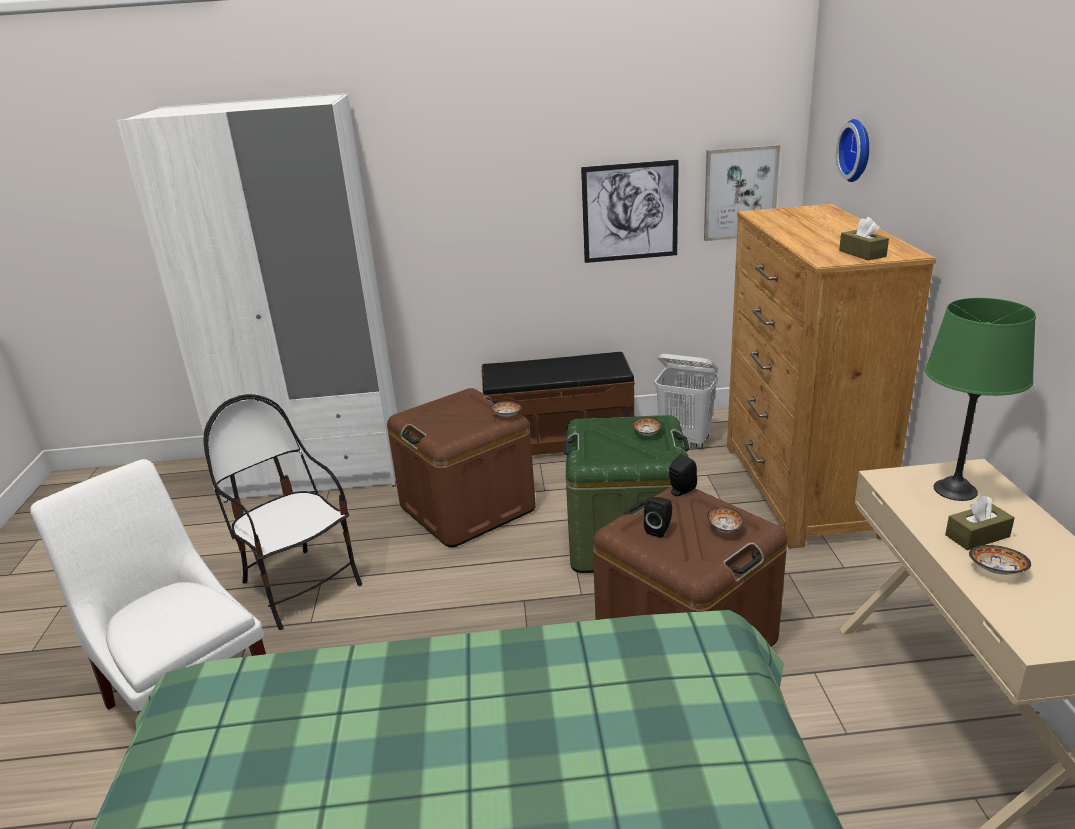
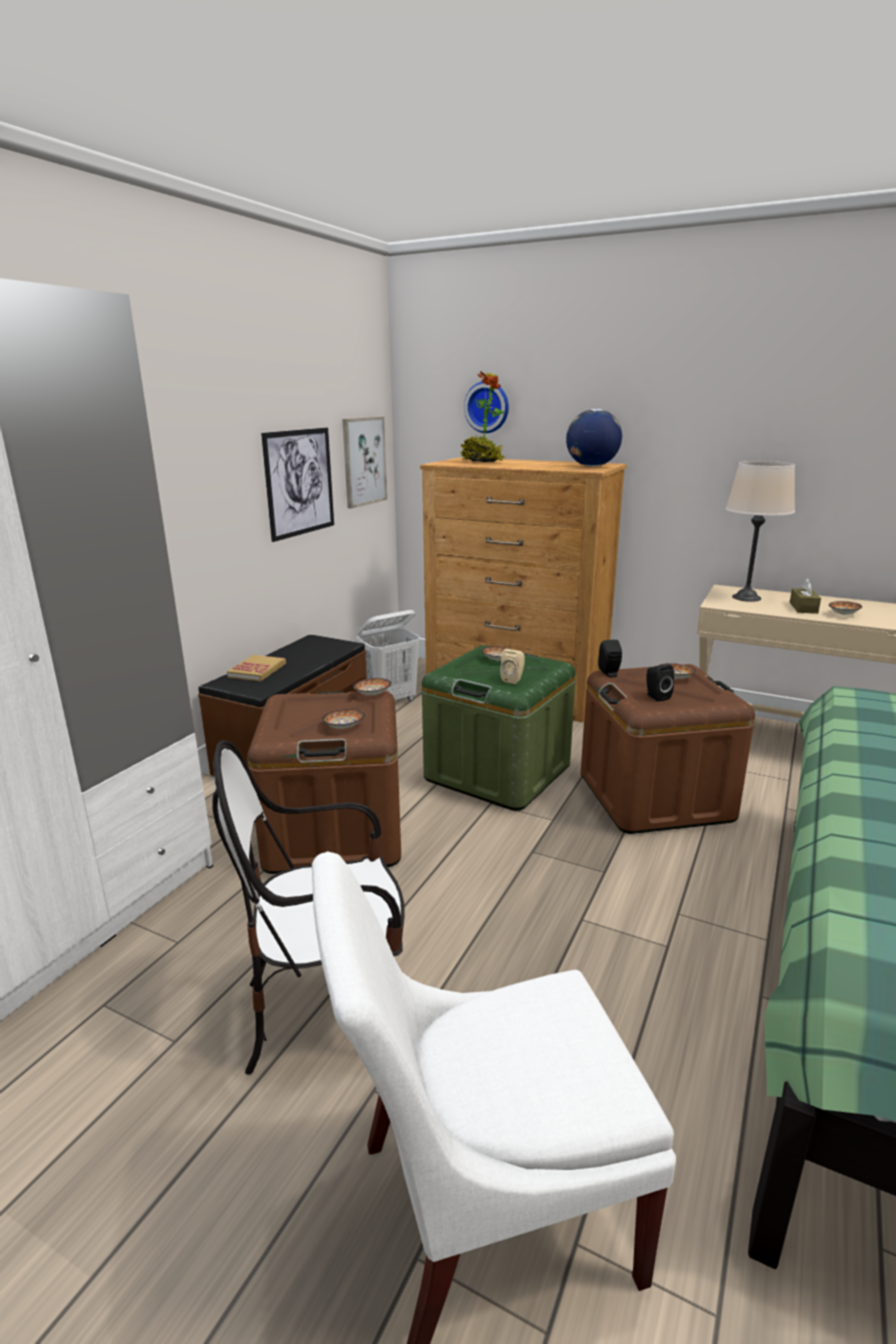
camera: 60 degrees left, 5 degrees down
brown tissue box [839,217,889,260] -> globe [566,409,622,467]
green table lamp [925,298,1036,501] -> beige table lamp [726,461,795,602]
none -> book [227,655,286,681]
none -> bowl [322,709,365,729]
none -> potted plant [460,371,505,462]
none -> beige speaker [500,649,525,684]

